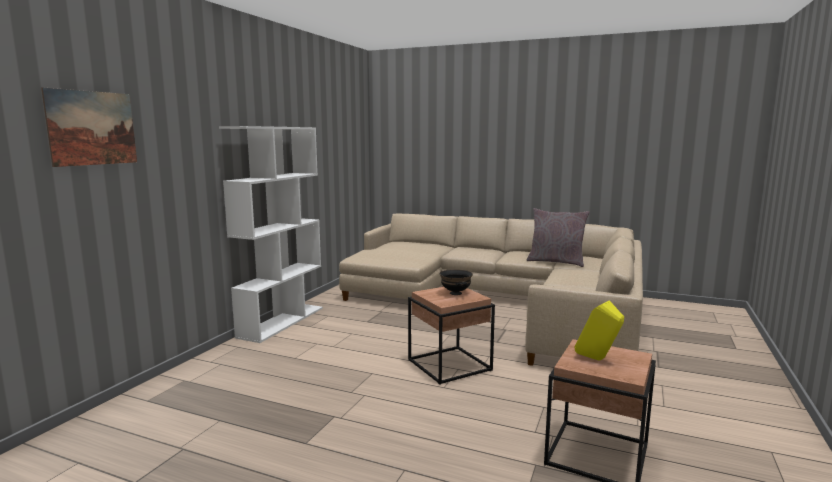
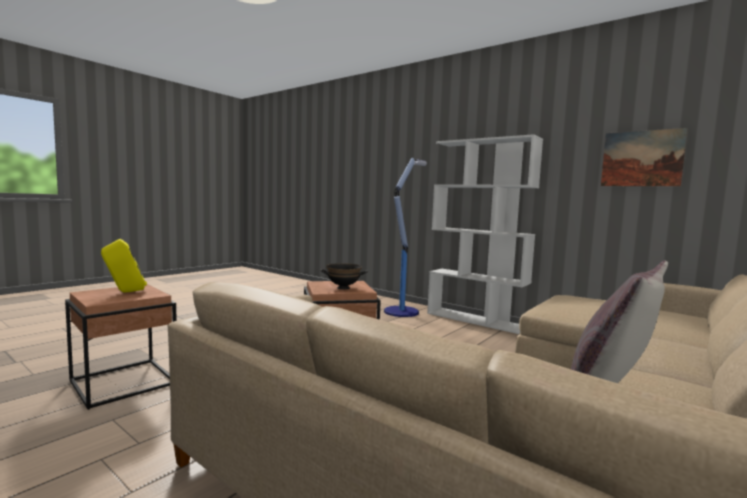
camera: 105 degrees right, 5 degrees down
picture [41,87,137,167] -> picture moved to [601,128,688,186]
none -> floor lamp [384,158,427,317]

